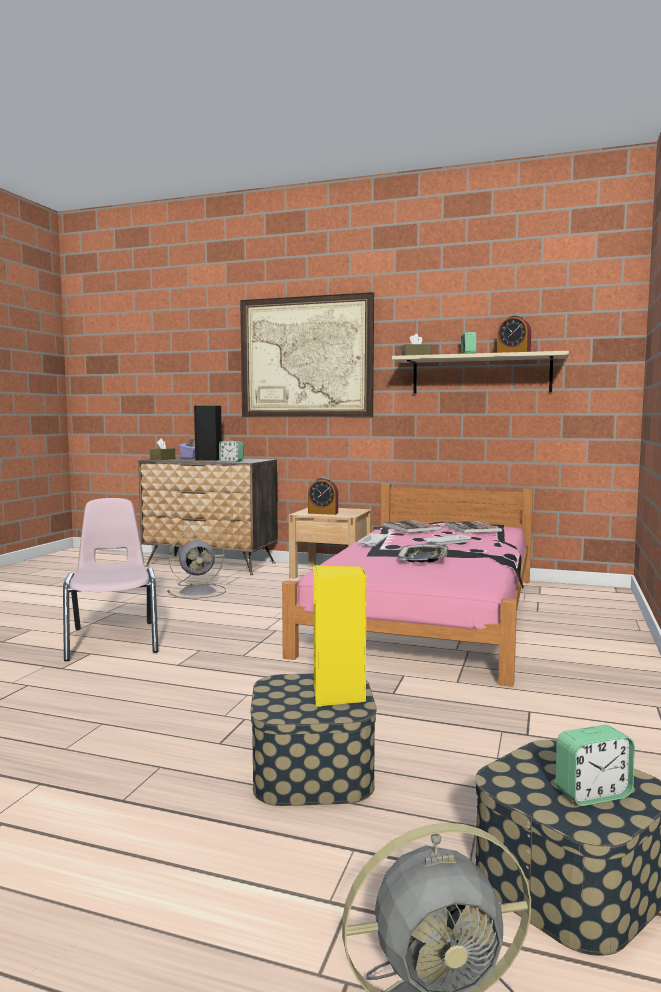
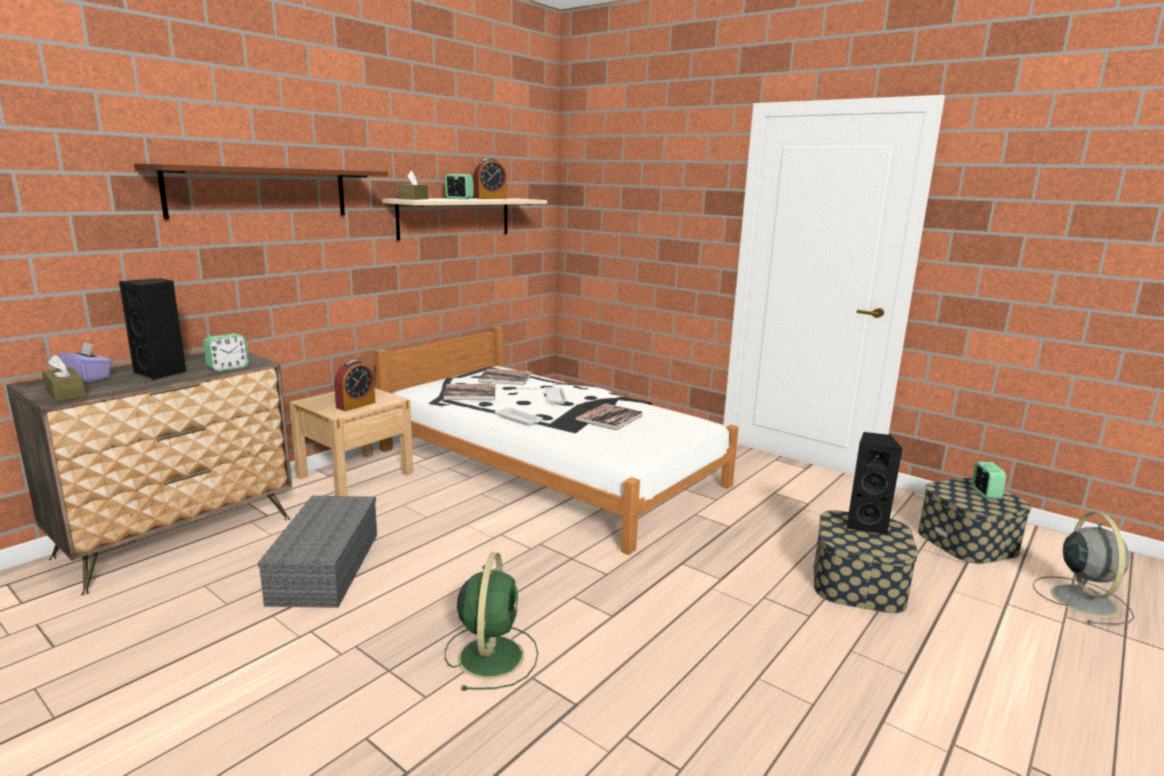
camera: 70 degrees left, 10 degrees up
pink chair [63,498,158,661] -> green fan [445,552,538,691]
grey fan [167,530,226,598] -> grey storage box [258,496,377,608]
picture [240,292,374,417] -> brown shelf [134,163,388,220]
pink bed [282,483,533,687] -> white bed [374,326,739,555]
yellow speaker [313,565,367,707] -> black speaker [846,432,903,535]
tray [397,544,449,563] -> book [576,403,643,430]

